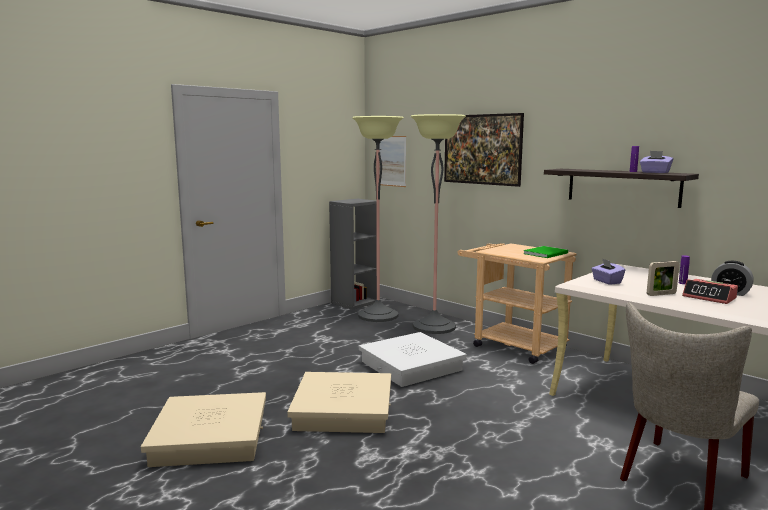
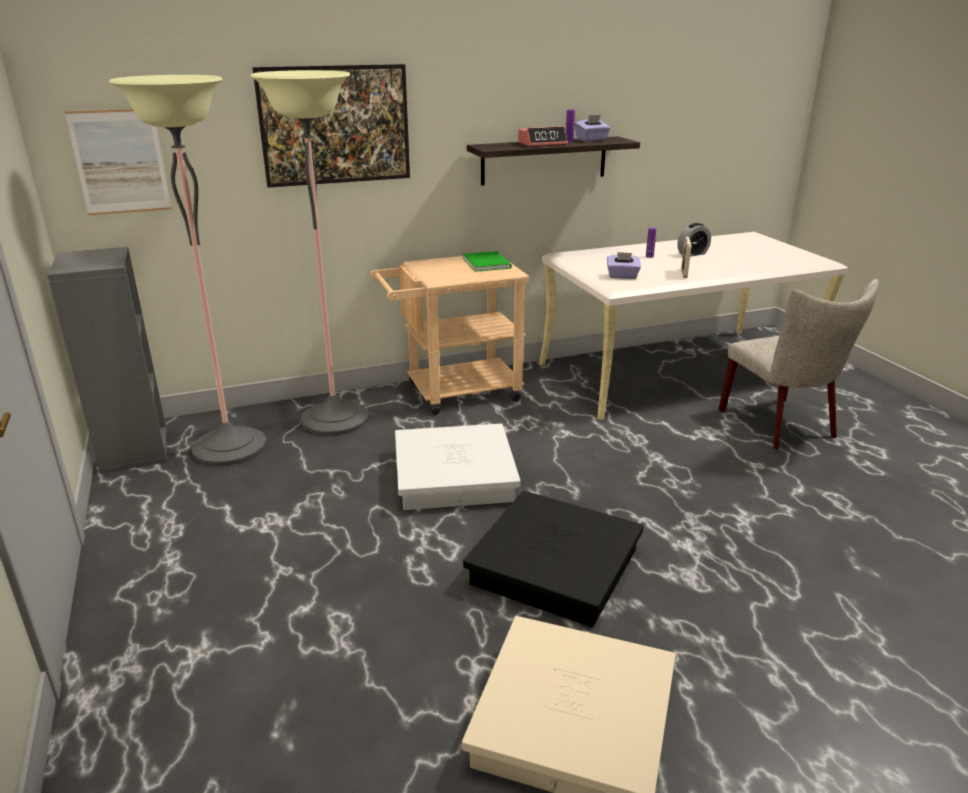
camera: 65 degrees left, 15 degrees up
beige storage box [287,372,391,433] -> black storage box [463,491,644,627]
alarm clock [682,279,738,304] -> alarm clock moved to [518,126,568,147]

